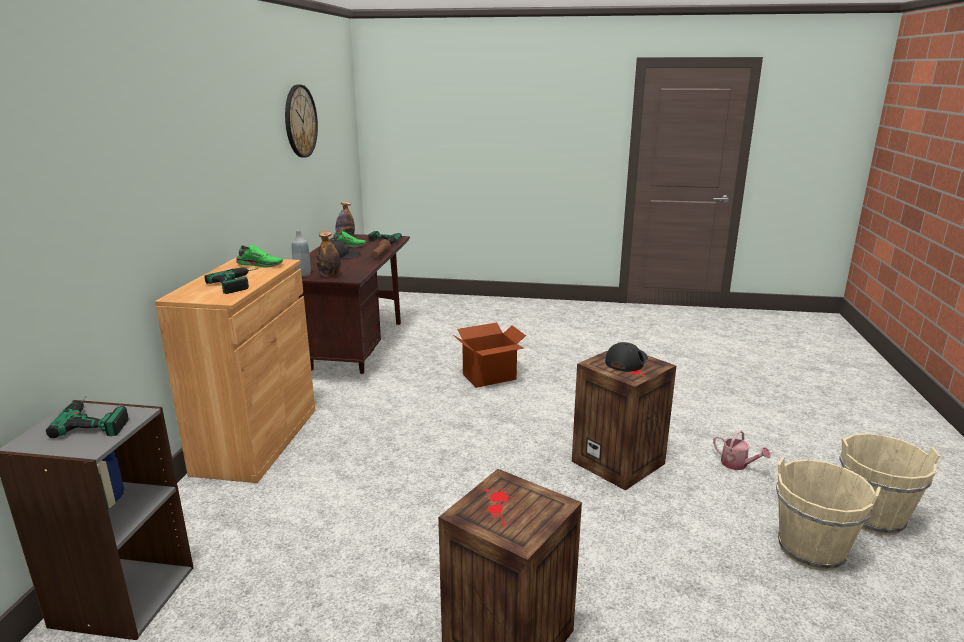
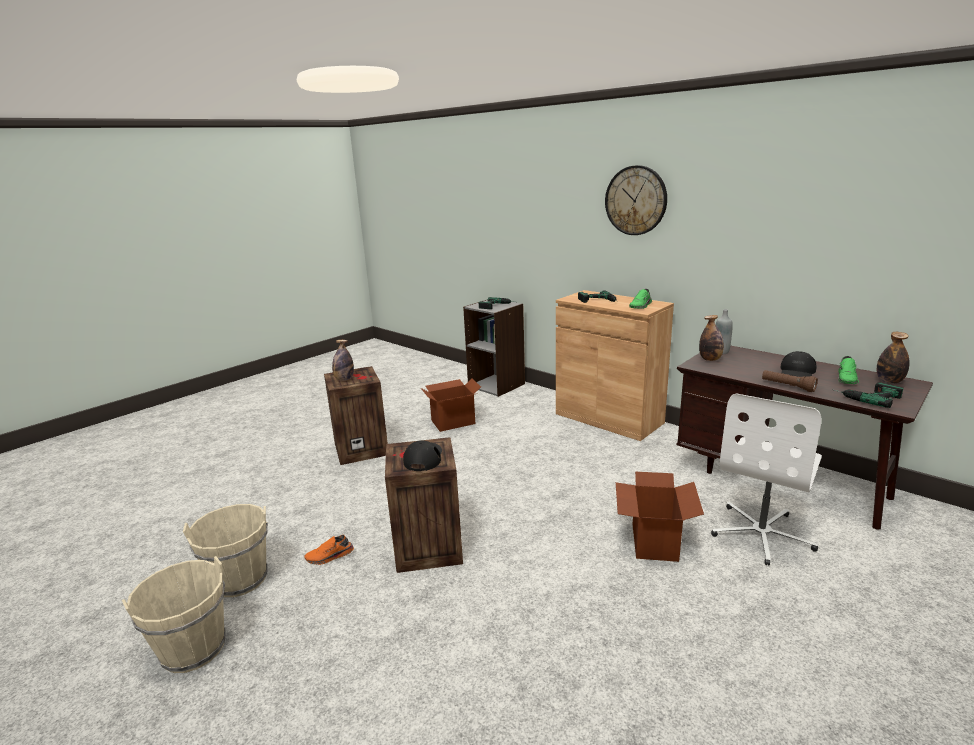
camera: 125 degrees right, 0 degrees up
wall clock [285,85,318,158] -> wall clock moved to [605,165,667,235]
black cap [605,342,648,372] -> black cap turned 150 degrees counterclockwise [403,441,442,471]
watering can [713,430,771,470] -> none
none -> orange shoe [304,535,354,565]
none -> bottle [332,340,354,381]
none -> cardboard box [421,379,481,432]
none -> white office chair [711,393,822,566]

